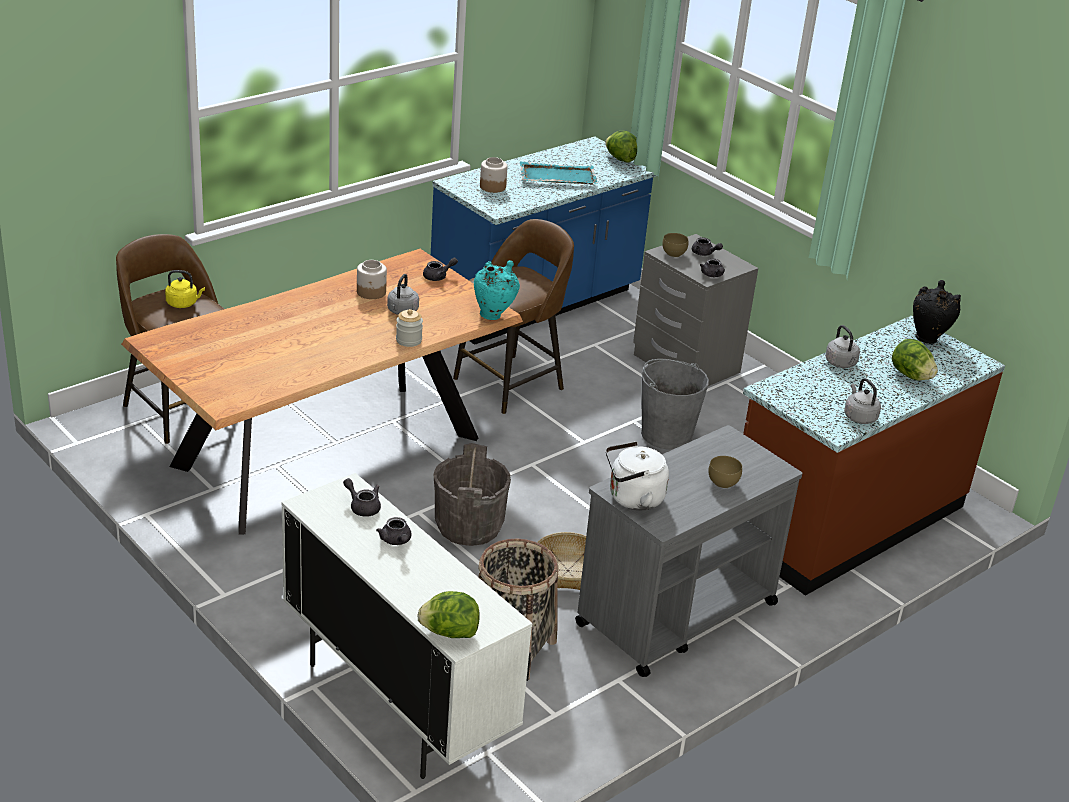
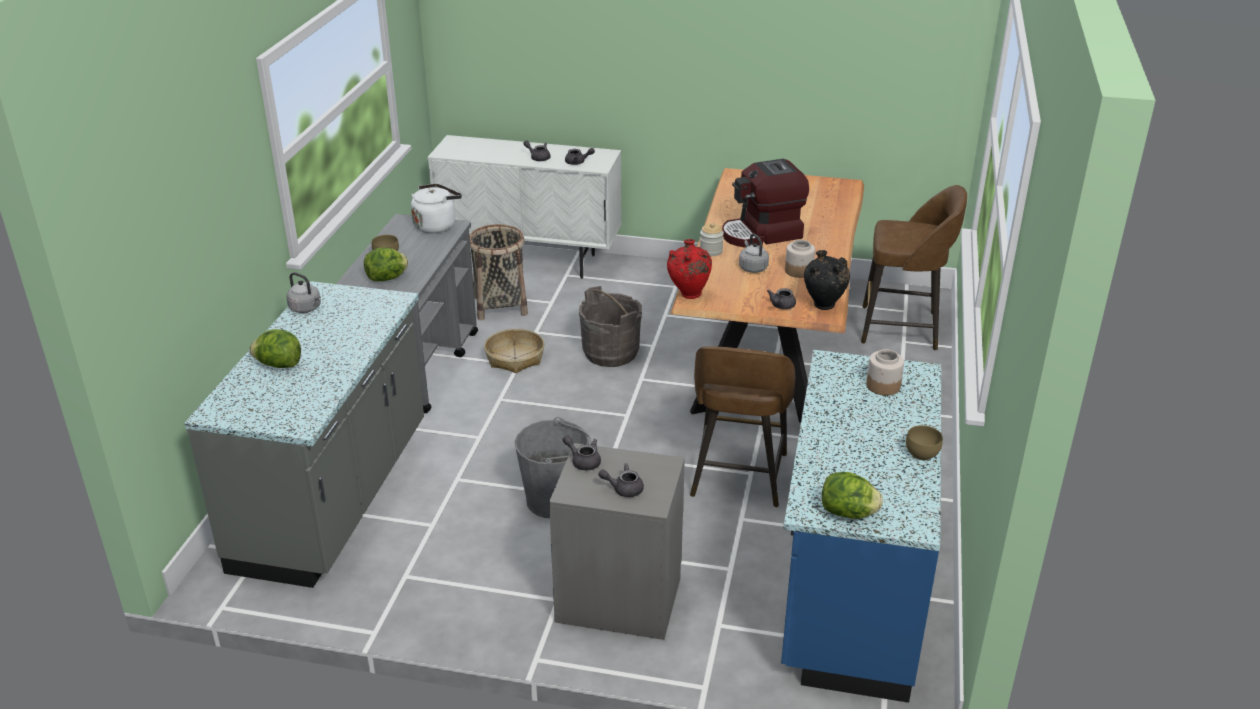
camera: 145 degrees right, 0 degrees up
yellow kettle [165,270,205,308] -> none
lettuce [418,591,480,638] -> lettuce moved to [364,247,408,281]
turquoise vase [474,260,520,320] -> red vase [667,239,712,299]
turquoise tray [520,162,598,185] -> none
brown bowl [662,233,689,257] -> brown bowl moved to [906,425,943,460]
brown counter [743,316,1005,596] -> grey counter [185,281,424,588]
grey kettle [825,325,860,368] -> none
black vase [913,280,961,344] -> black vase moved to [804,250,850,310]
none -> coffee machine [722,159,809,248]

